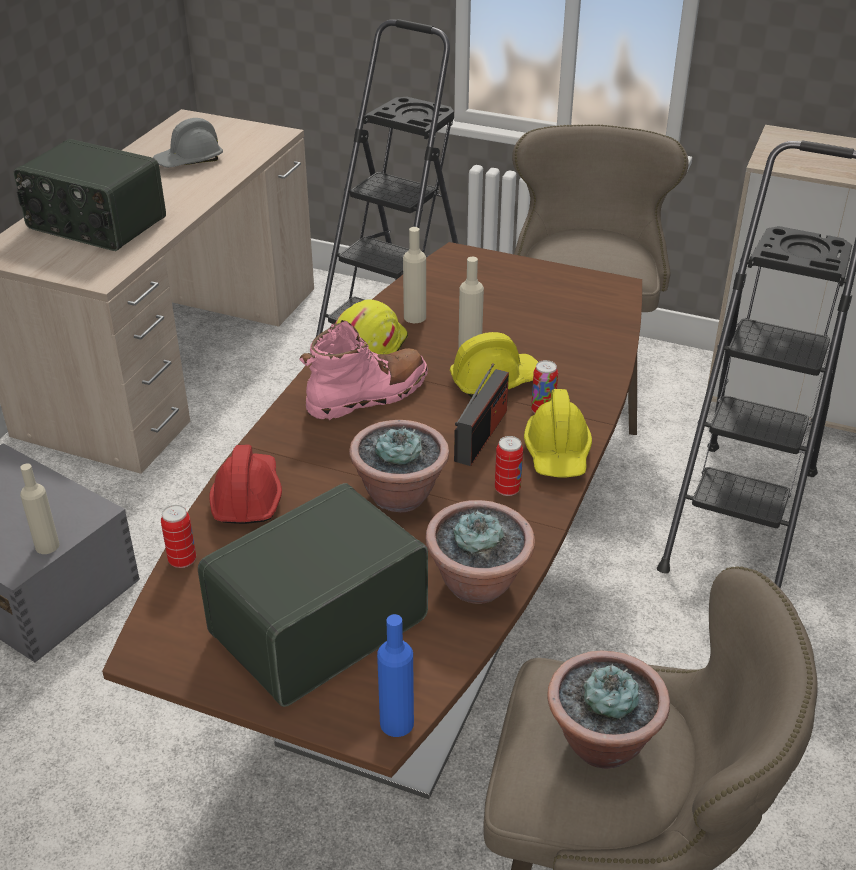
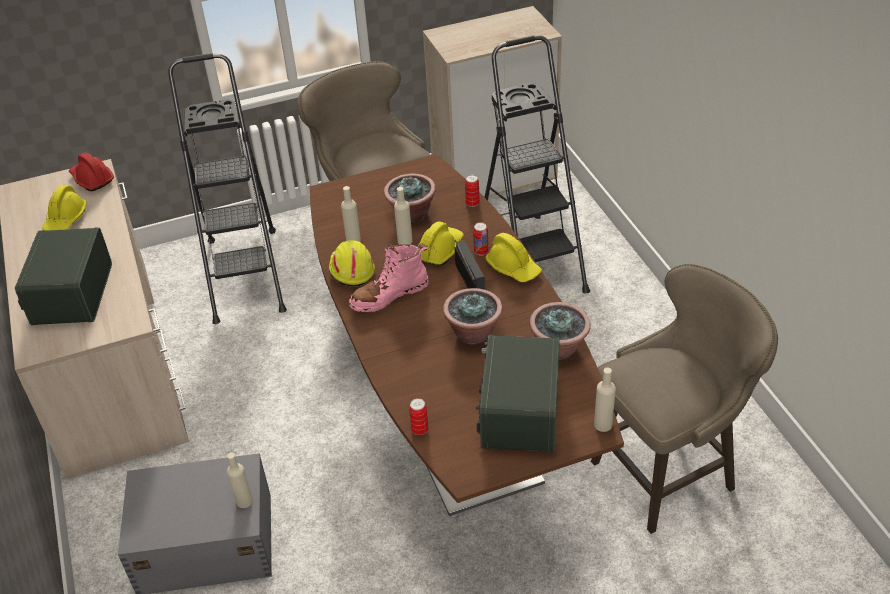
camera: 40 degrees left, 5 degrees up
radio [14,139,166,251] -> radio turned 105 degrees clockwise [15,227,112,325]
grey hard hat [153,118,223,168] -> yellow hard hat [42,185,87,231]
red hard hat [209,445,282,524] -> red hard hat moved to [69,152,114,191]
pink boot [299,320,428,421] -> pink boot turned 135 degrees counterclockwise [349,243,429,312]
blue bottle [377,614,414,737] -> beige bottle [594,367,616,432]
can [495,436,523,496] -> can moved to [465,175,480,207]
potted plant [547,650,670,769] -> potted plant moved to [384,174,436,222]

